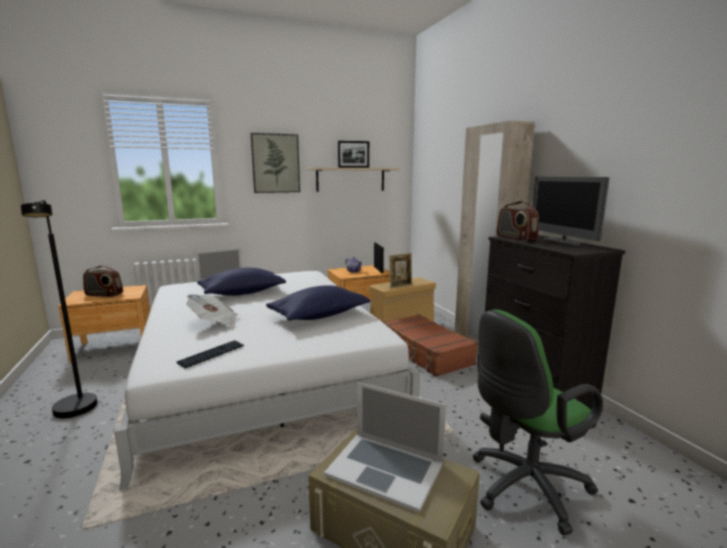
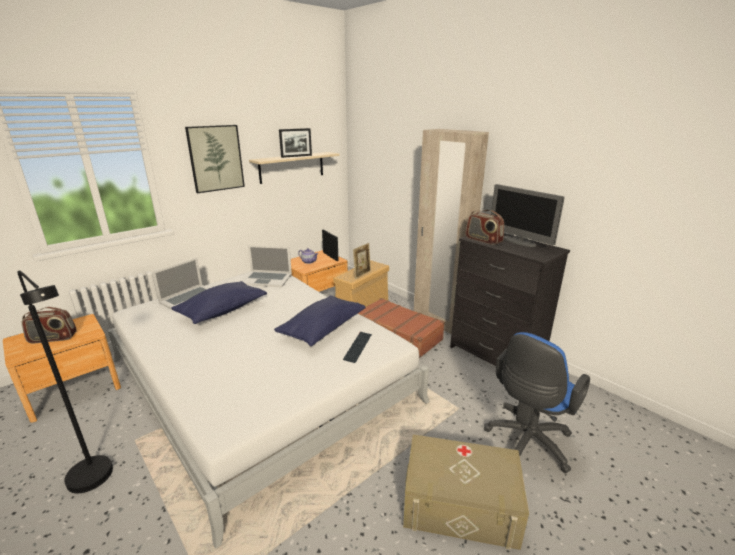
camera: 20 degrees left, 10 degrees up
keyboard [177,340,244,368] -> keyboard moved to [343,332,372,363]
newspaper [186,294,238,326] -> none
laptop [324,382,446,513] -> laptop moved to [240,245,292,287]
green office chair [472,309,603,535] -> blue office chair [484,332,590,473]

